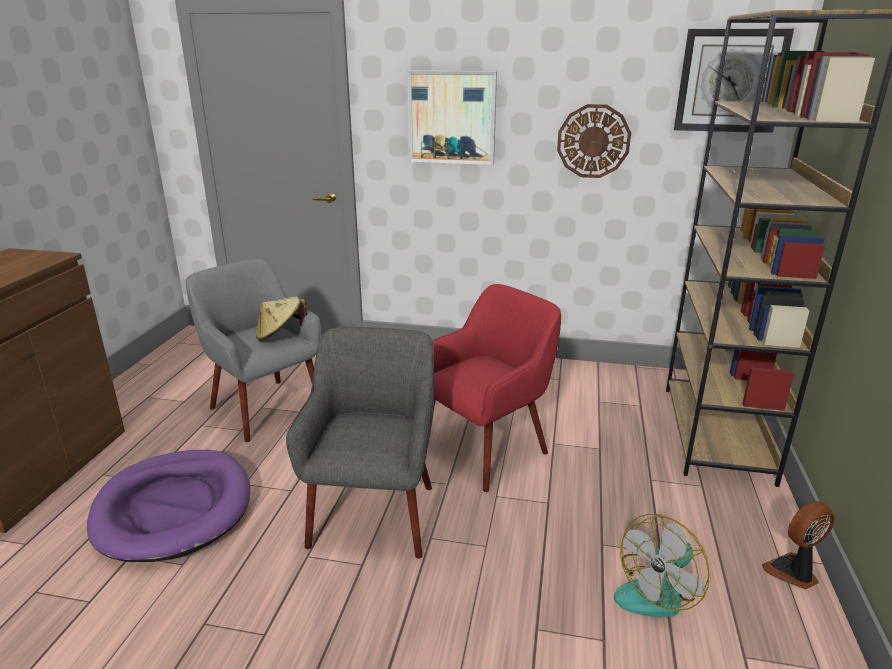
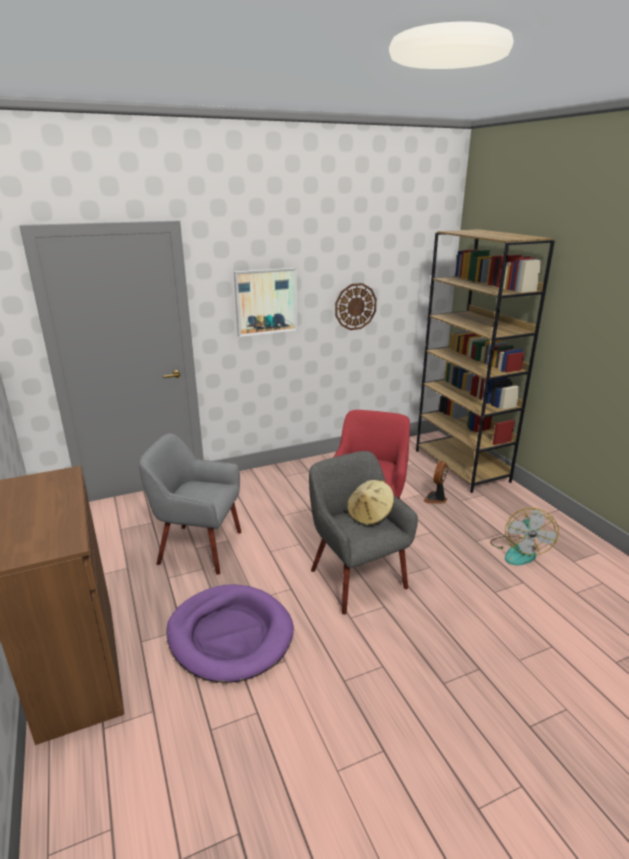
camera: 35 degrees left, 0 degrees up
beige hat [256,297,307,341] -> beige hat moved to [347,480,394,526]
wall clock [674,29,794,133] -> none
fan [762,501,835,589] -> fan moved to [423,461,448,504]

